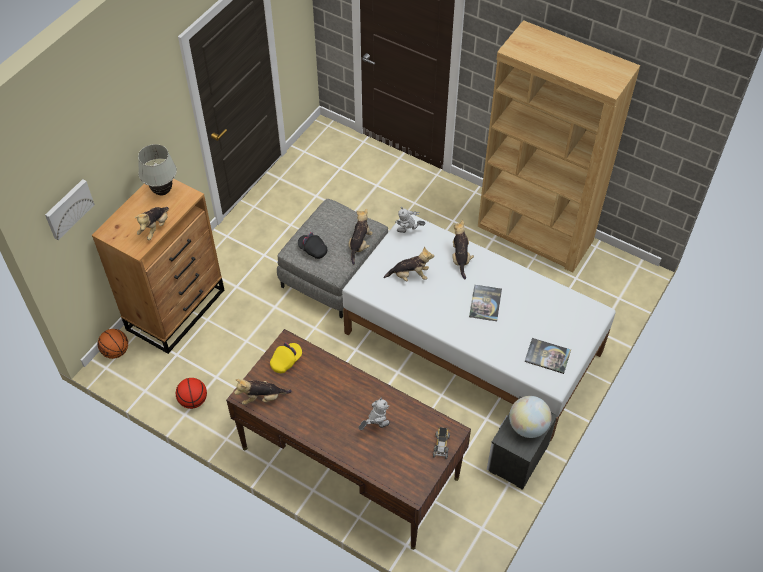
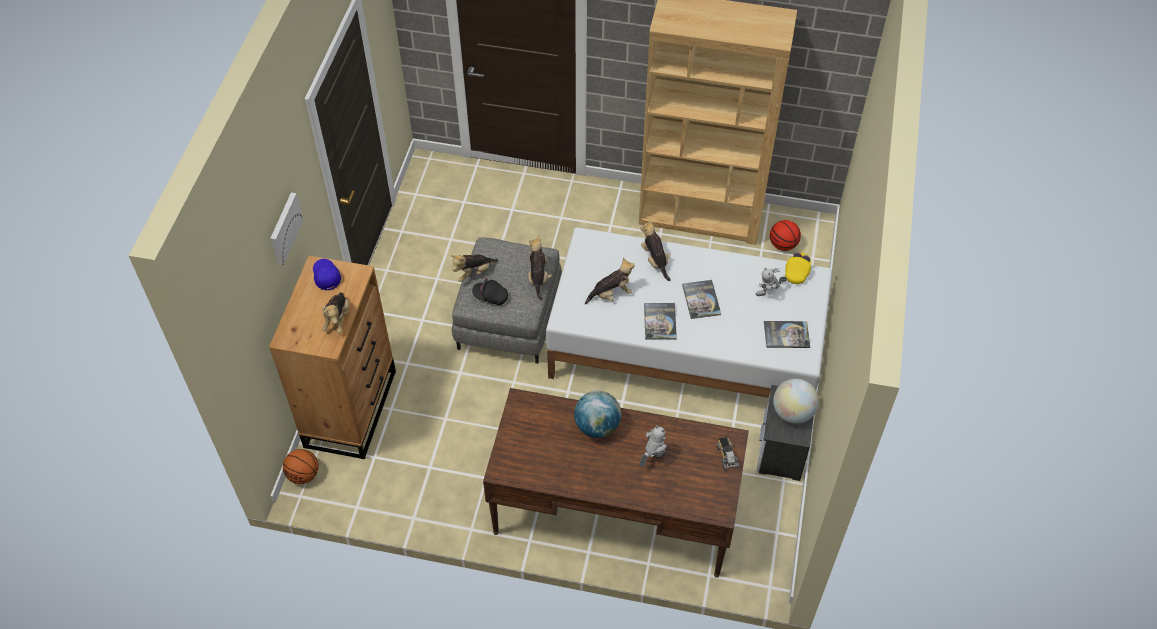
camera: 20 degrees left, 0 degrees up
picture [45,179,95,240] -> picture moved to [270,192,303,265]
white table lamp [138,144,177,195] -> blue cap [313,259,341,291]
basketball [176,378,207,409] -> basketball moved to [770,220,801,251]
plush toy [234,379,292,405] -> plush toy moved to [451,255,498,282]
yellow cap [270,342,302,373] -> yellow cap moved to [785,252,811,284]
toy robot [395,207,426,233] -> toy robot moved to [756,268,787,296]
none -> globe [574,391,621,438]
none -> book [644,303,677,340]

